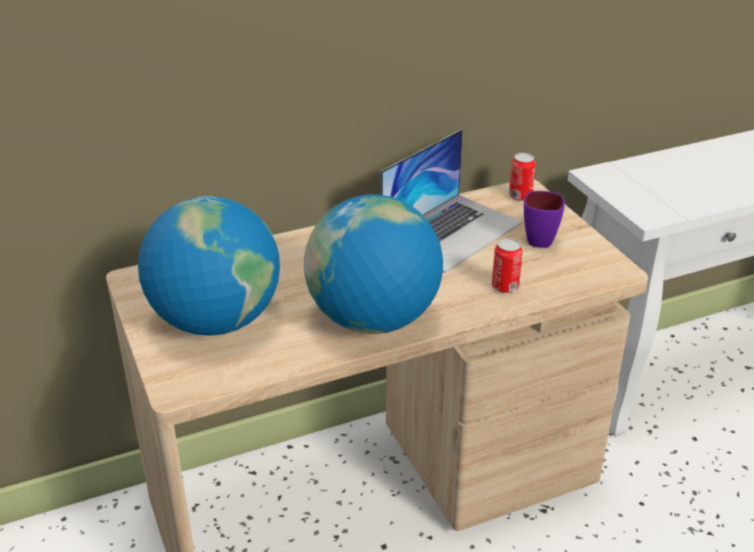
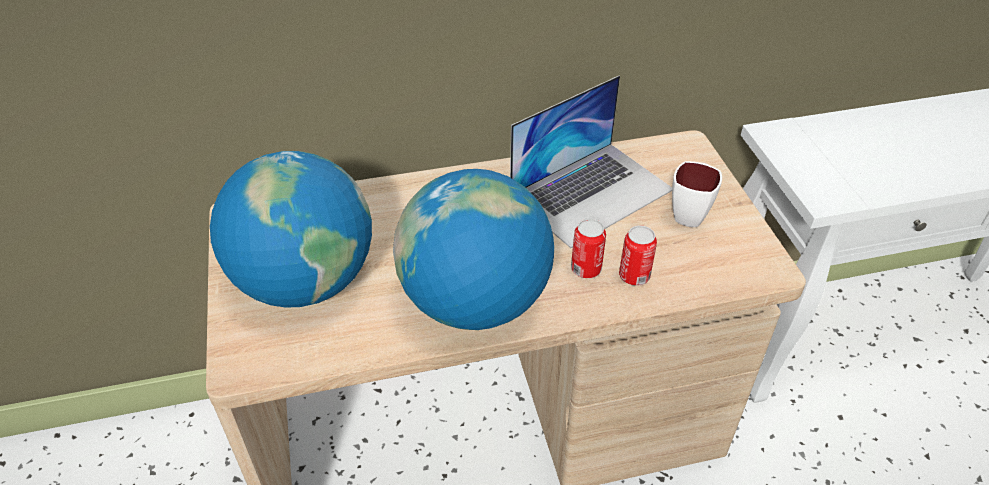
camera: 10 degrees right, 10 degrees up
can [509,153,536,201] -> can moved to [571,219,606,278]
purple mug [524,191,565,248] -> white mug [672,161,722,227]

